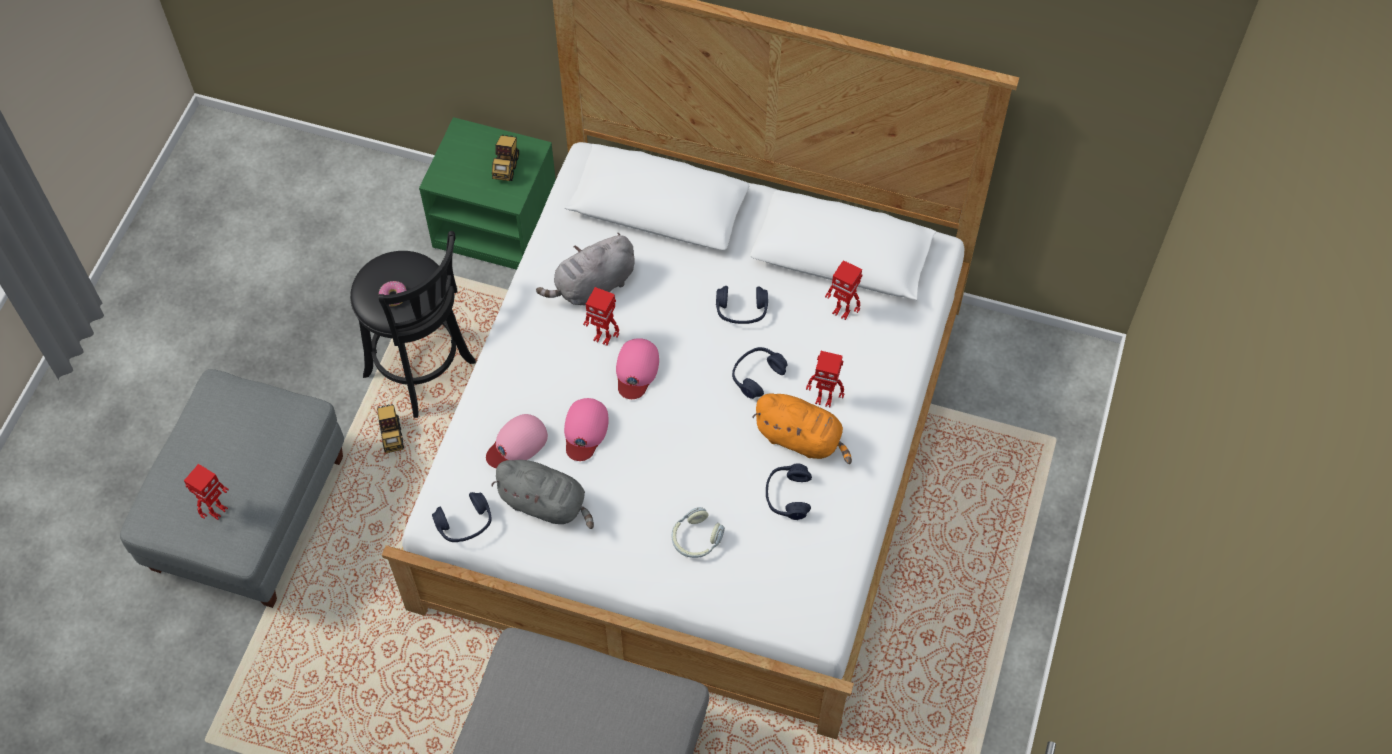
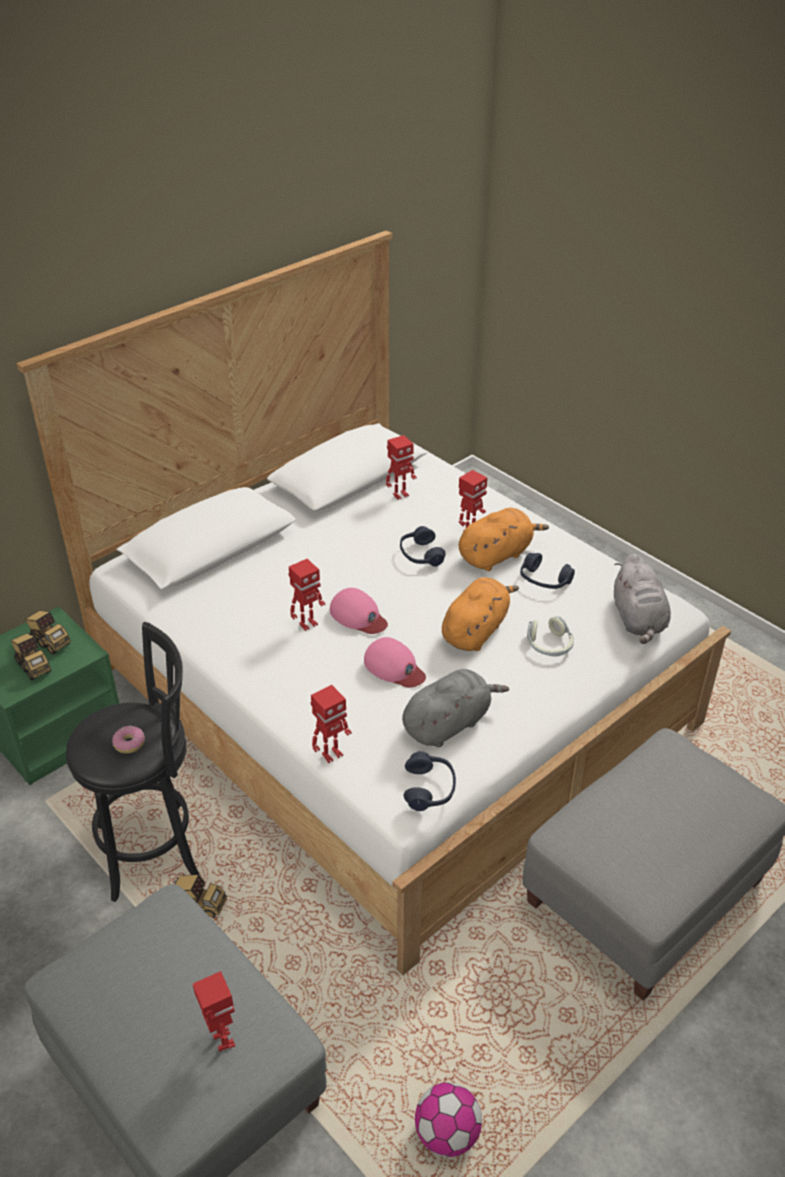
camera: 60 degrees left, 20 degrees down
pink cap [486,414,548,468] -> none
grey plush toy [536,233,635,305] -> grey plush toy moved to [614,554,671,644]
blue headphones [716,286,768,324] -> none
none -> toy truck [11,633,51,681]
none -> toy robot [310,685,352,763]
none -> football [415,1082,482,1157]
none -> orange plush toy [442,577,519,651]

